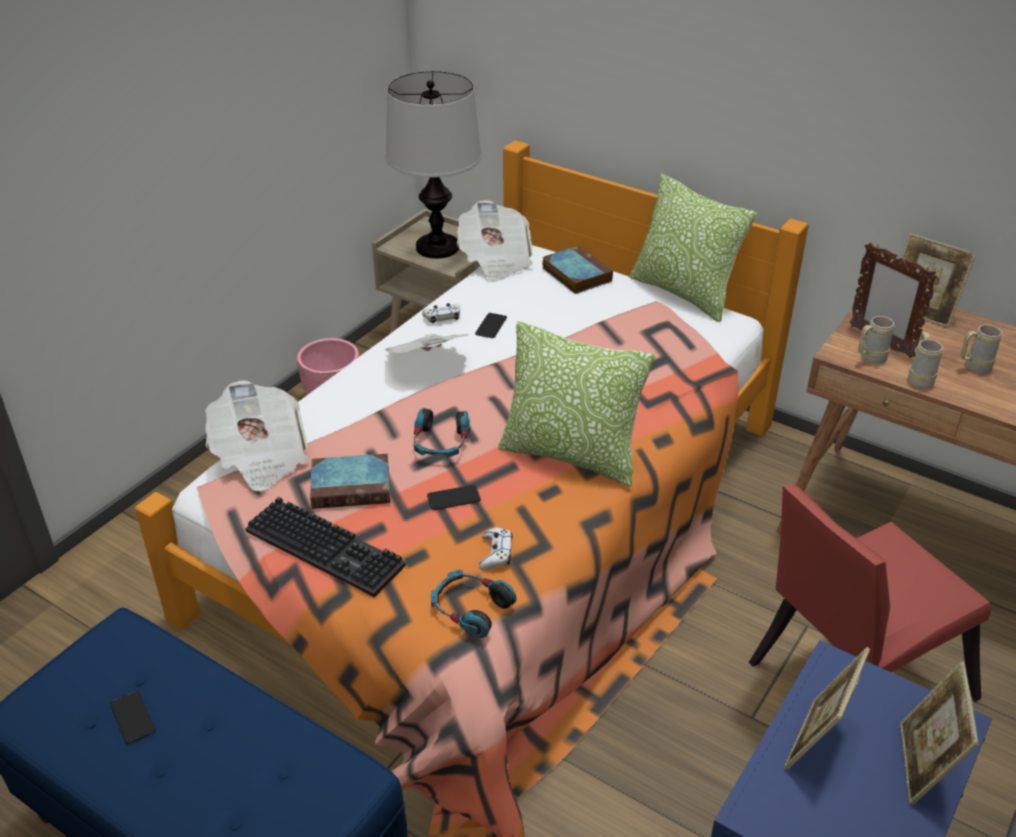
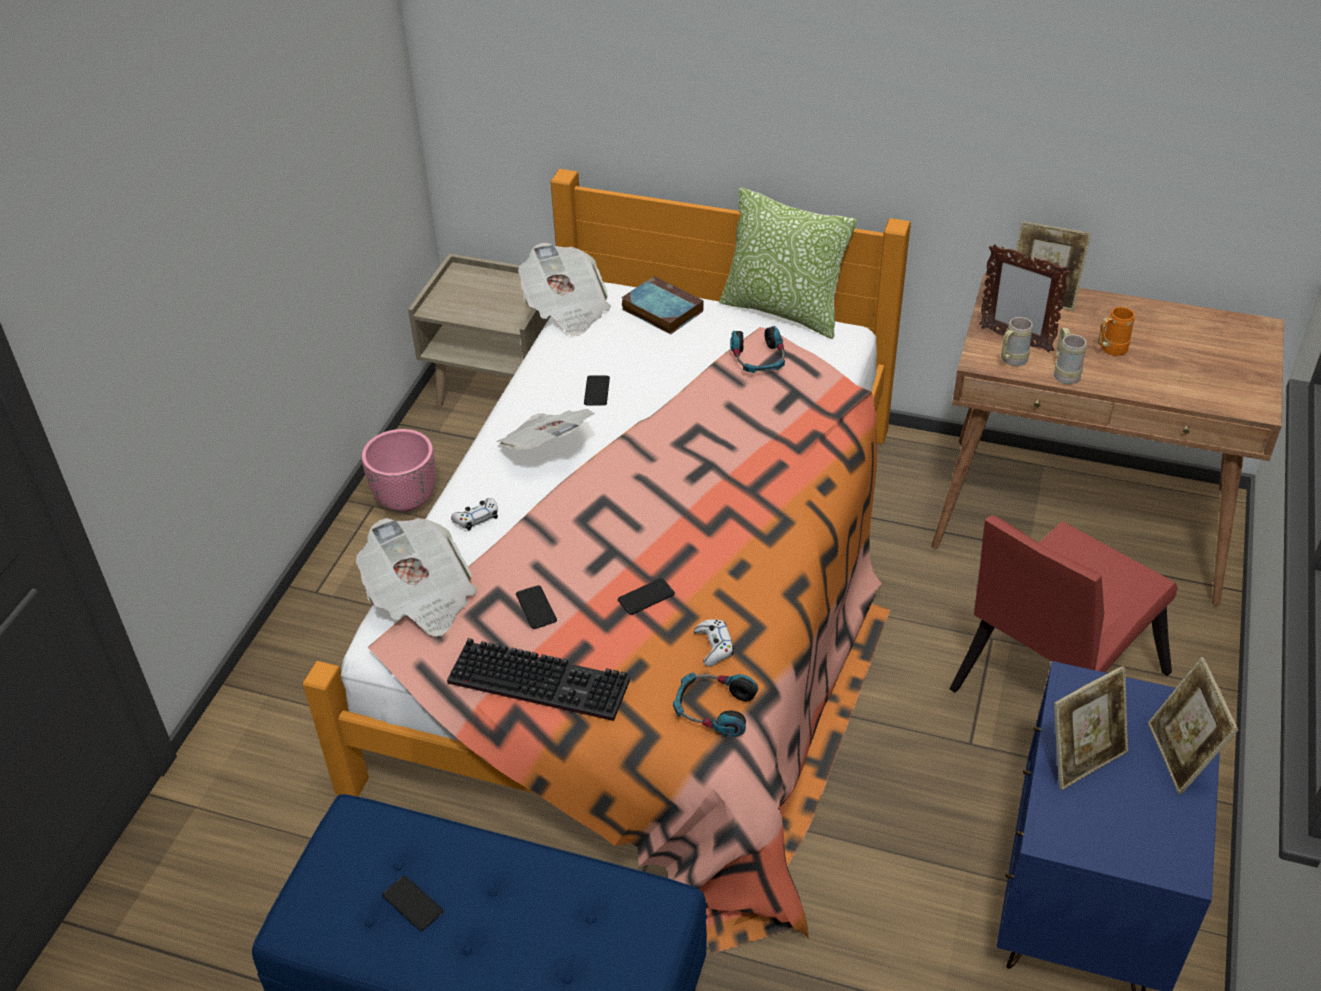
camera: 15 degrees left, 5 degrees up
book [310,454,390,509] -> phone [516,585,557,629]
table lamp [386,71,482,259] -> none
headphones [414,408,470,457] -> headphones moved to [730,326,785,373]
white game controller [422,303,460,324] -> white game controller moved to [451,498,498,530]
pillow [498,321,655,487] -> none
picture frame [784,647,870,770] -> picture frame turned 135 degrees counterclockwise [1054,666,1128,790]
beige mug [961,324,1002,373] -> orange mug [1098,307,1135,356]

